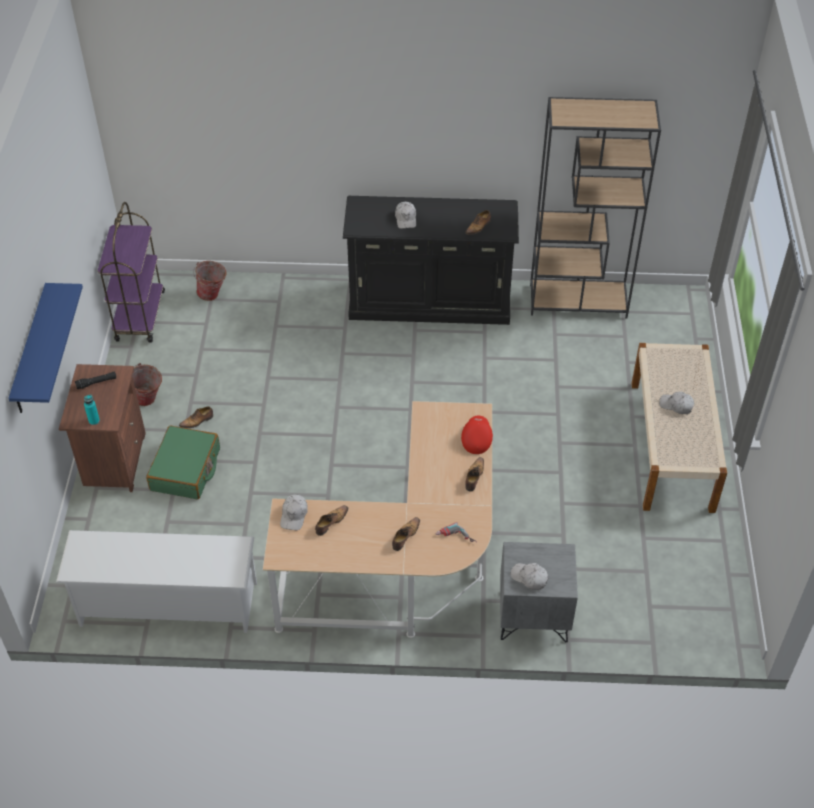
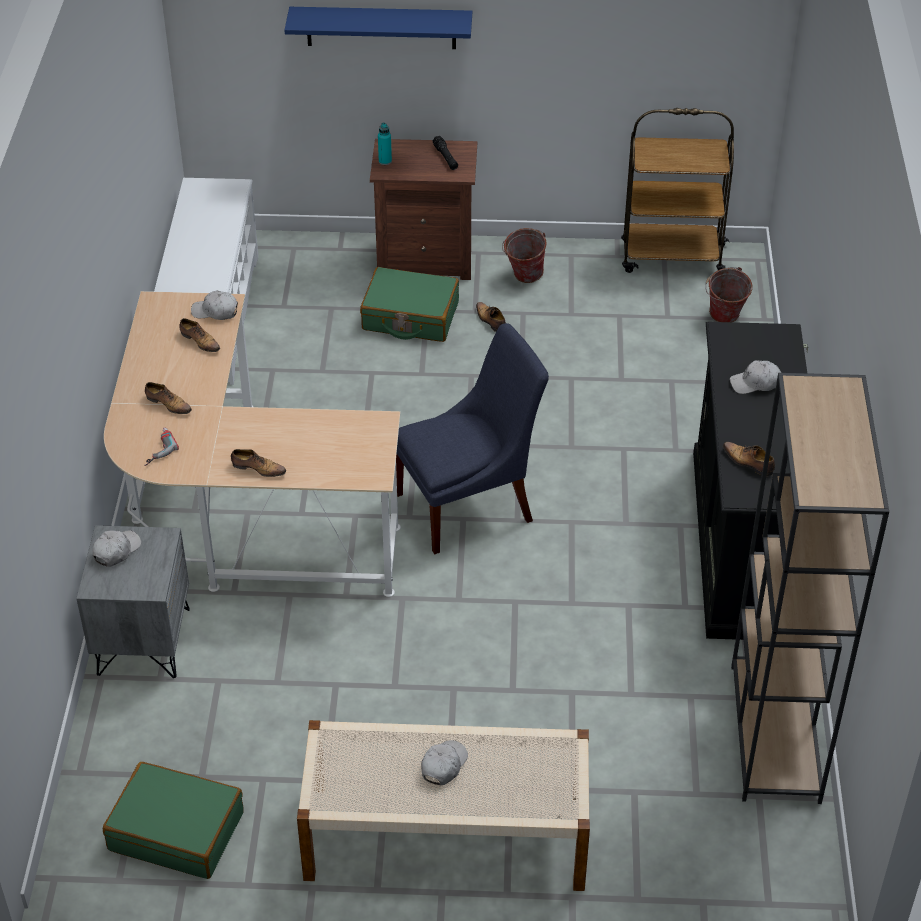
camera: 90 degrees right, 5 degrees down
purple cart [98,202,165,343] -> brown cart [621,108,734,273]
red cap [461,415,493,454] -> none
none -> green suitcase [103,762,244,879]
none -> blue chair [396,323,549,554]

